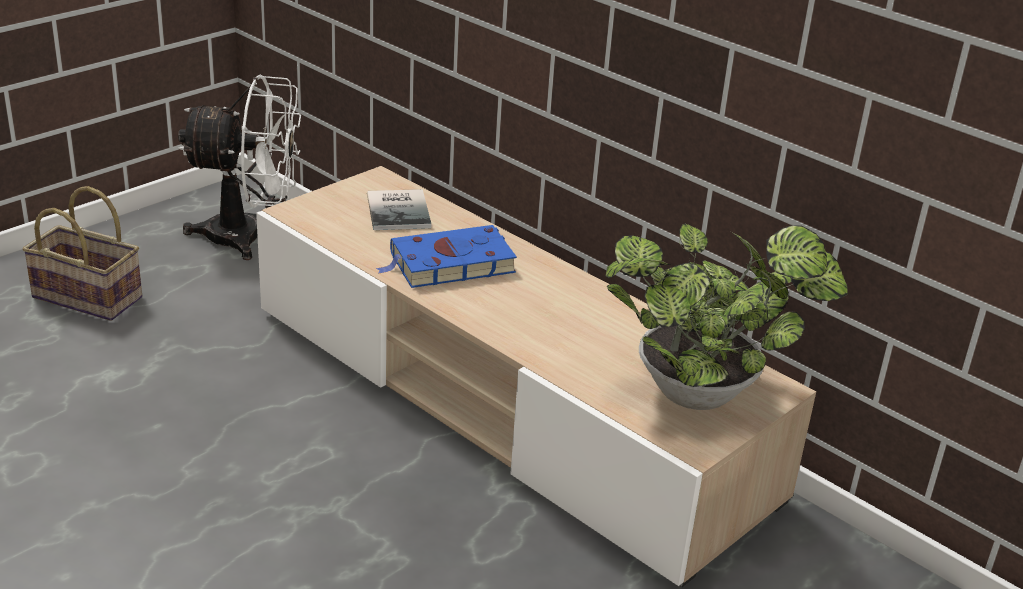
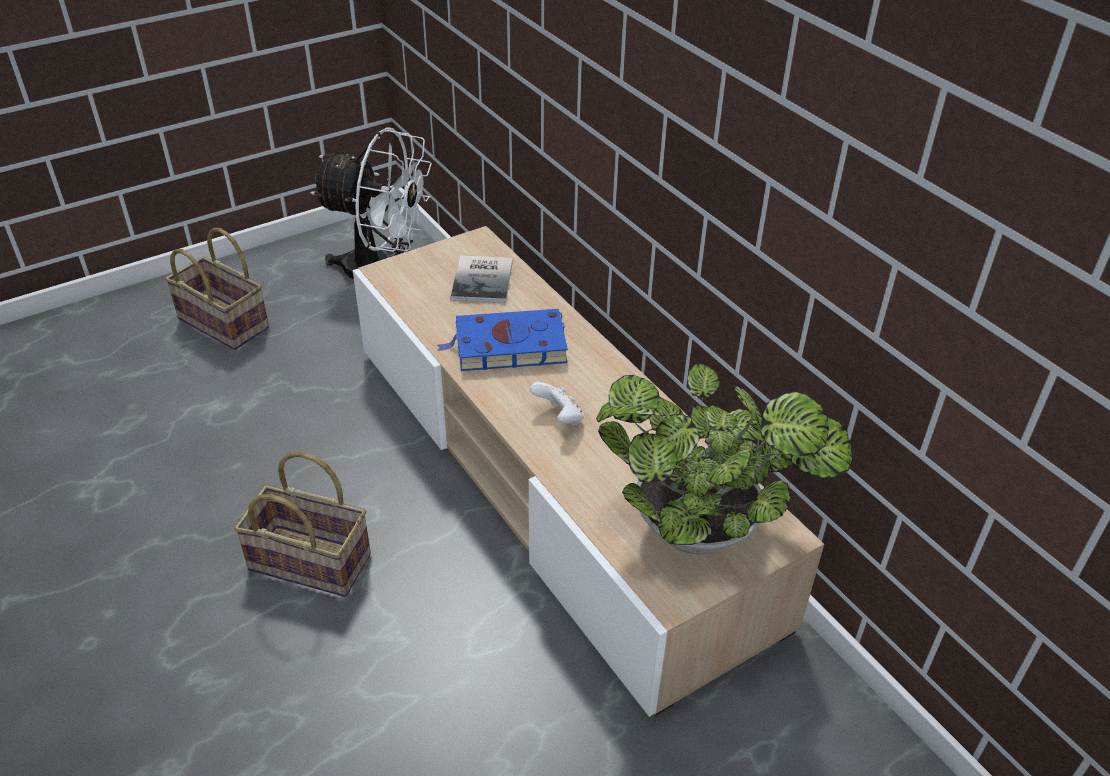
camera: 15 degrees right, 10 degrees up
none -> basket [234,451,371,597]
none -> white game controller [530,382,584,425]

